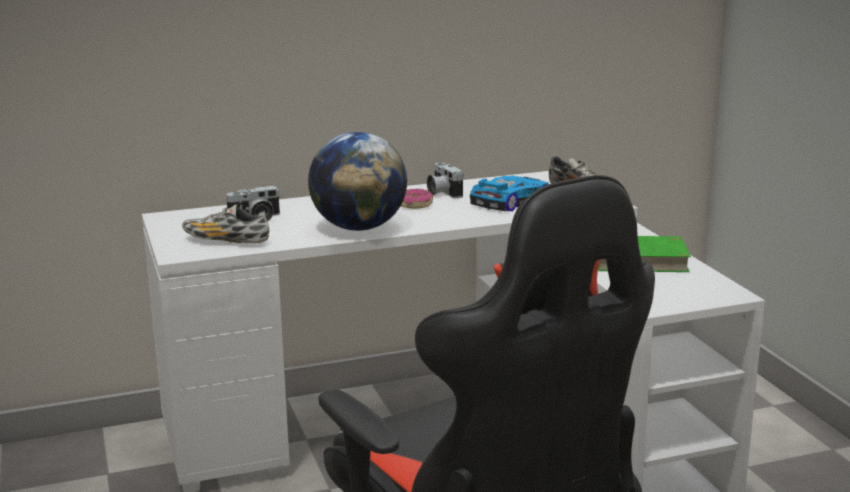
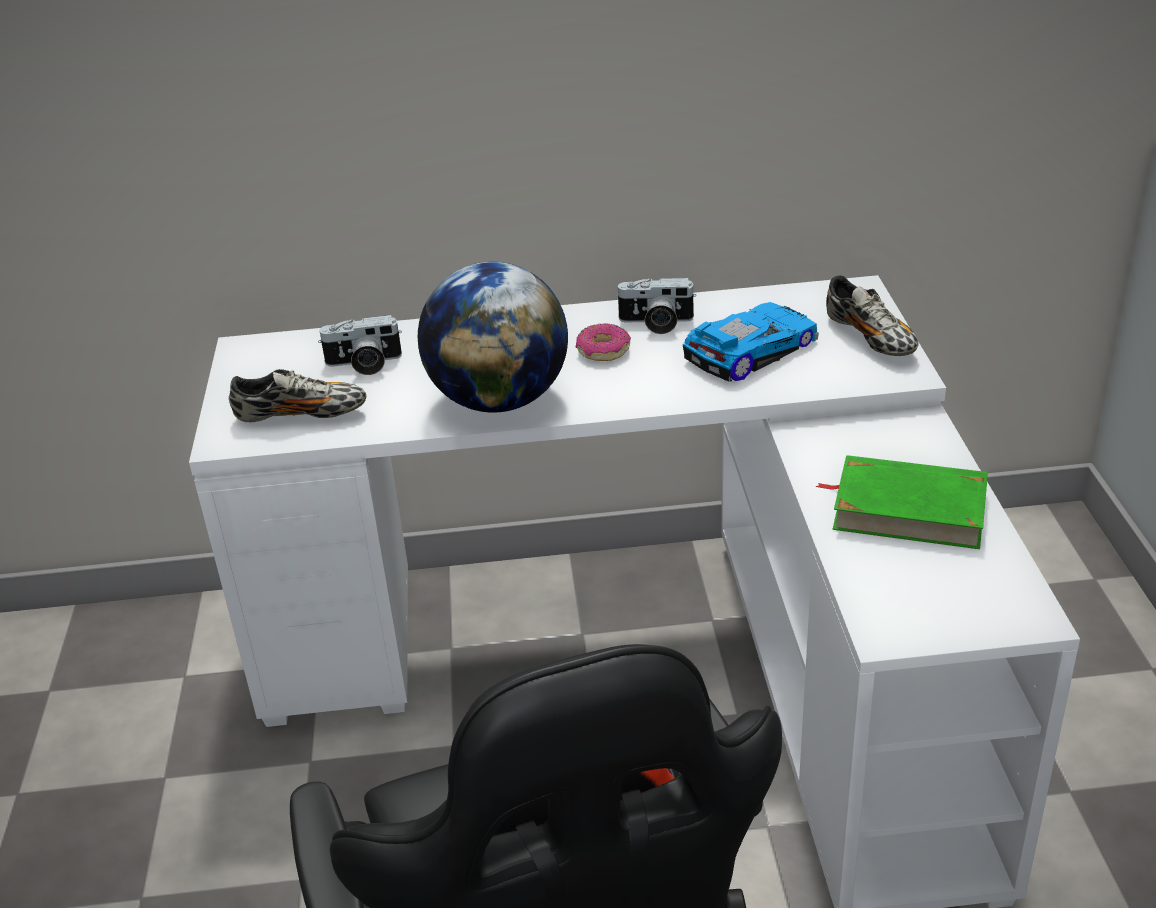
camera: 15 degrees right, 15 degrees up
shoe [182,204,269,244] -> shoe turned 150 degrees clockwise [229,369,366,423]
camera [427,162,464,198] -> camera turned 75 degrees counterclockwise [615,278,696,334]

